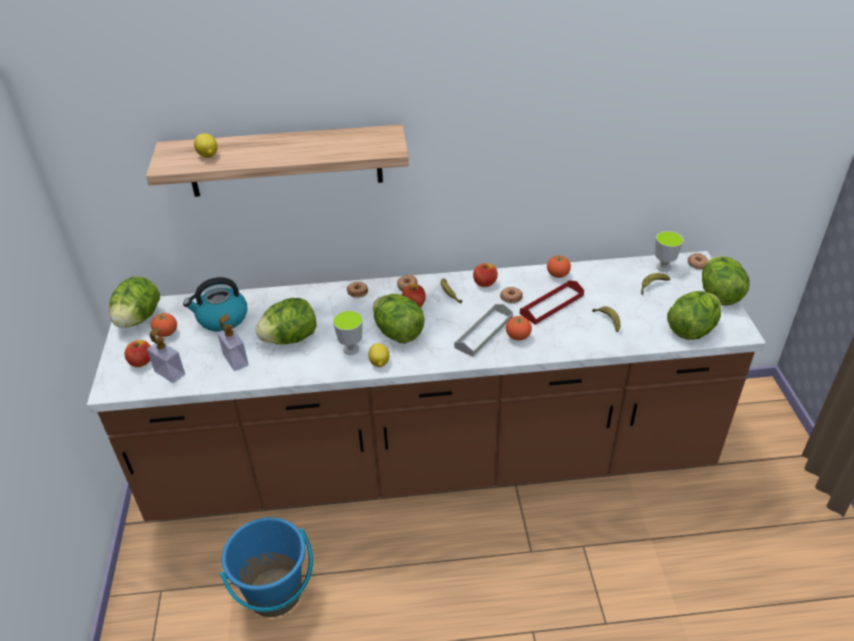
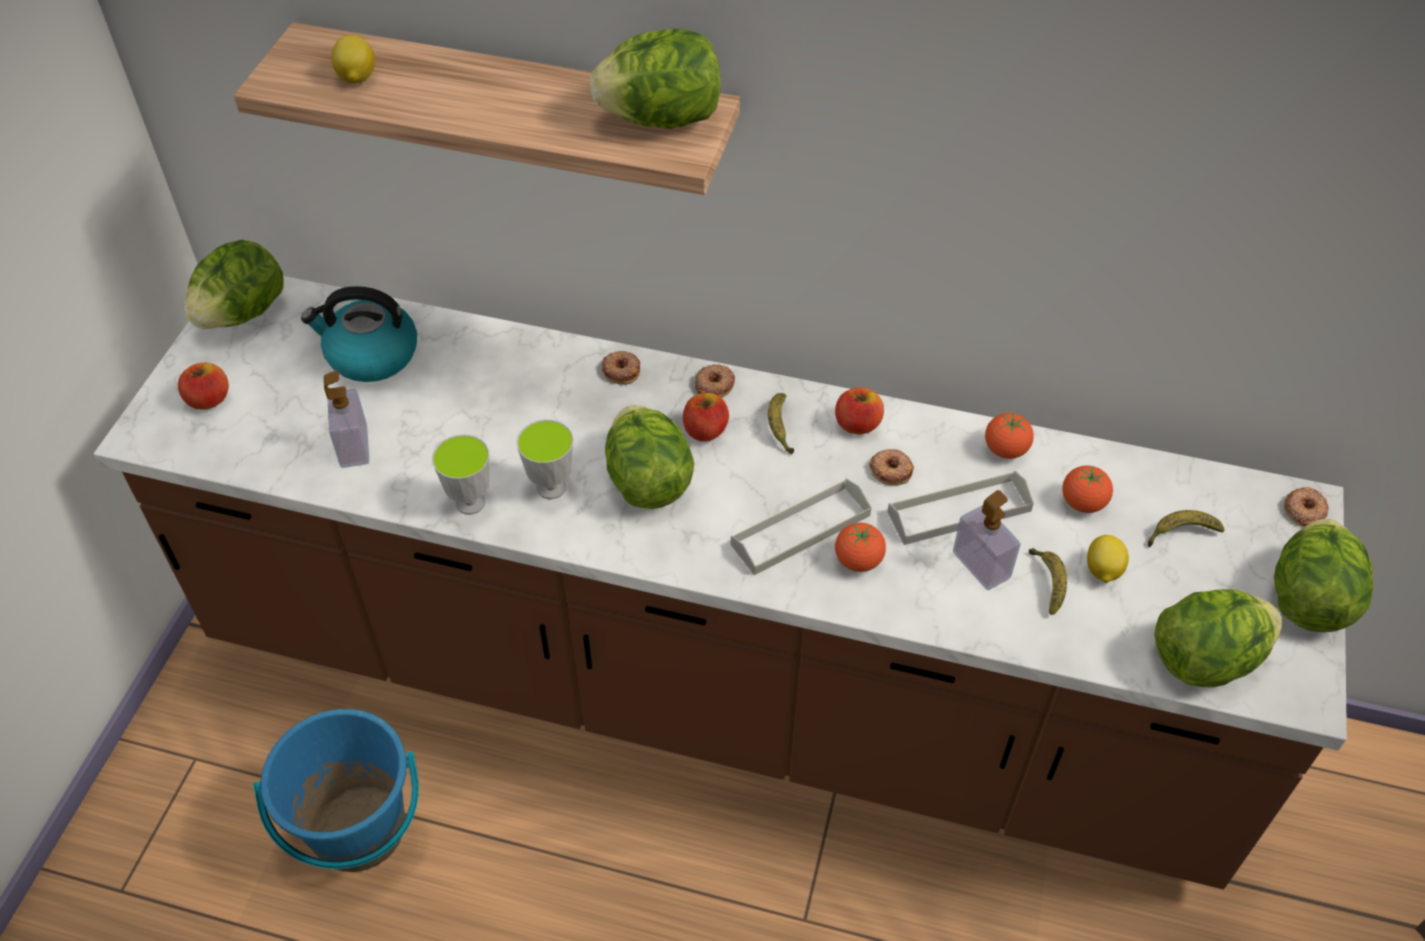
camera: 20 degrees right, 10 degrees up
soap dispenser [147,327,185,383] -> soap dispenser moved to [953,490,1020,590]
tomato [151,313,177,337] -> tomato moved to [1062,466,1113,513]
lettuce [255,298,317,345] -> lettuce moved to [589,29,721,129]
lemon [368,343,389,367] -> lemon moved to [1087,535,1129,583]
red tray [520,280,584,325] -> grey tray [887,471,1034,545]
cup [655,231,684,272] -> cup moved to [432,434,490,515]

